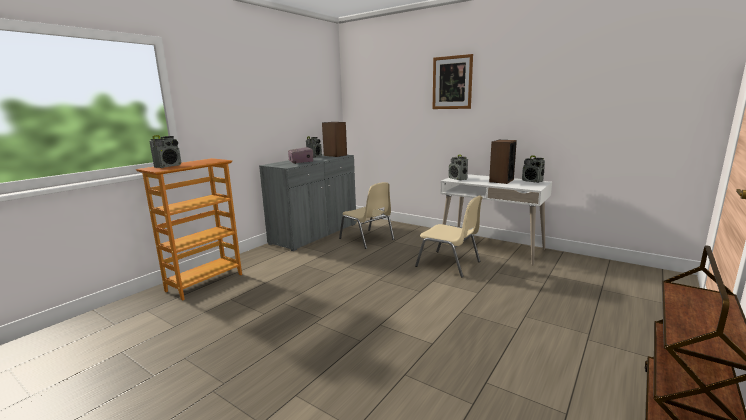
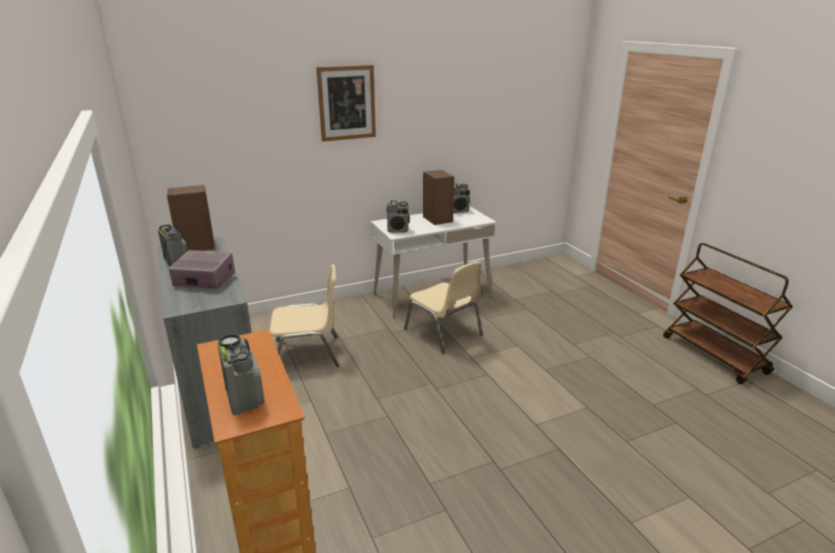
camera: 60 degrees left, 10 degrees up
beige chair [415,195,483,278] -> beige chair turned 75 degrees clockwise [404,261,483,354]

